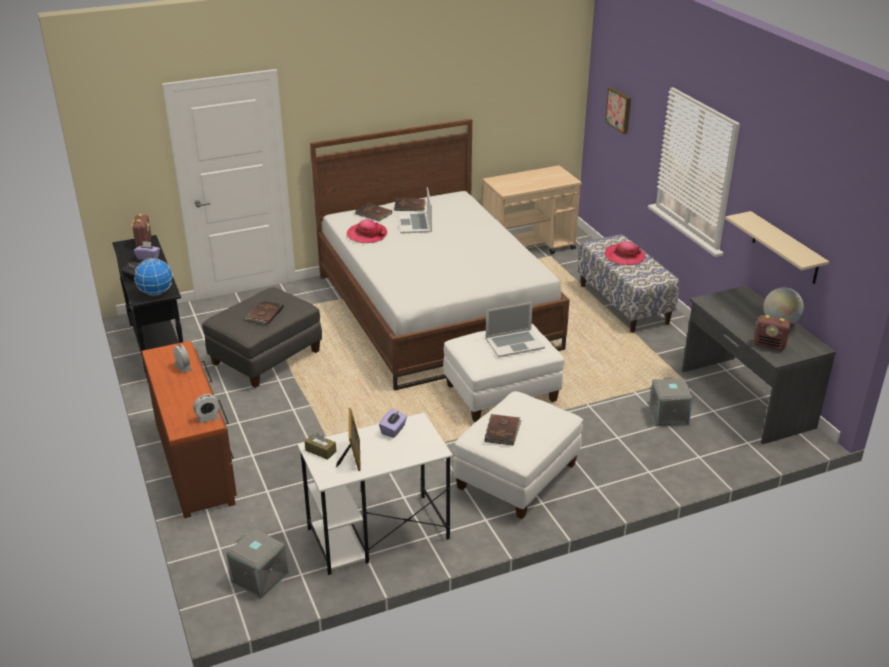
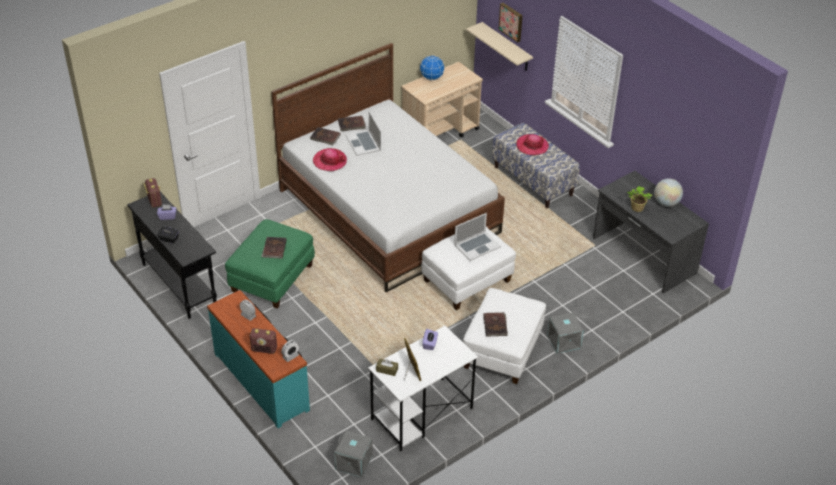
camera: 15 degrees left, 10 degrees up
globe [134,258,173,295] -> globe moved to [420,55,445,80]
brown dresser [142,341,237,518] -> turquoise dresser [207,290,310,428]
grey ottoman [202,287,322,388] -> green ottoman [225,219,315,308]
grey storage box [649,377,693,426] -> grey storage box moved to [547,312,584,354]
beige shelf [725,211,829,284] -> beige shelf moved to [466,22,533,71]
radio [754,315,791,351] -> radio moved to [250,328,277,354]
none -> potted plant [627,186,652,212]

